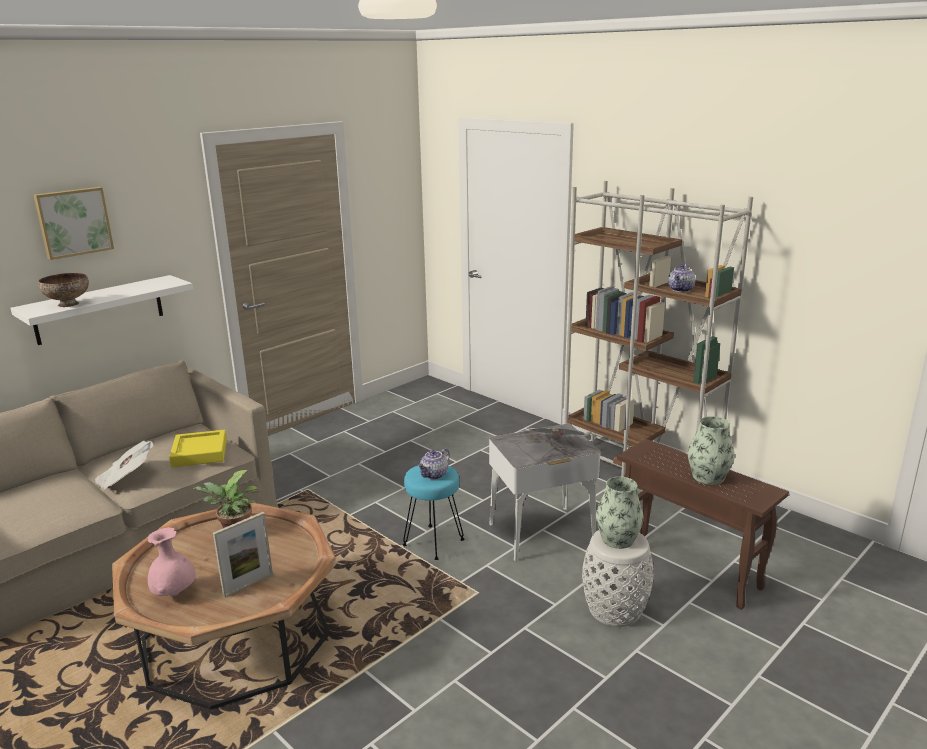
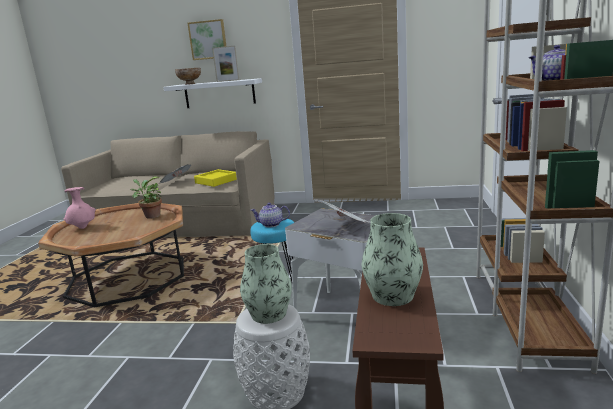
camera: 55 degrees right, 5 degrees down
picture frame [213,512,273,598] -> picture frame moved to [212,46,239,82]

